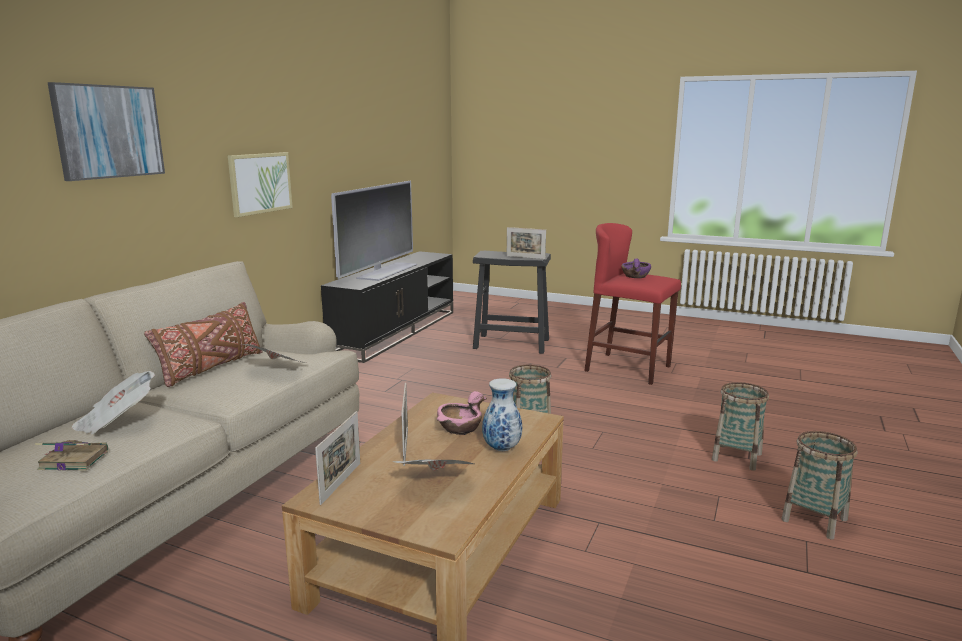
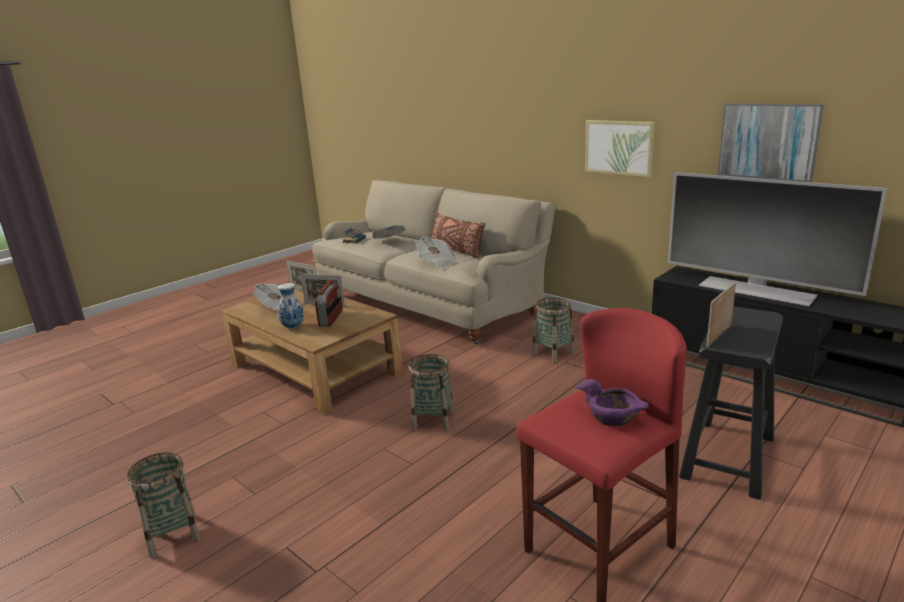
camera: 110 degrees right, 5 degrees up
picture [47,82,165,181] -> picture moved to [718,103,824,182]
pink bowl [437,391,487,435] -> radio [315,280,343,327]
basket [712,382,769,471] -> basket moved to [532,297,574,363]

